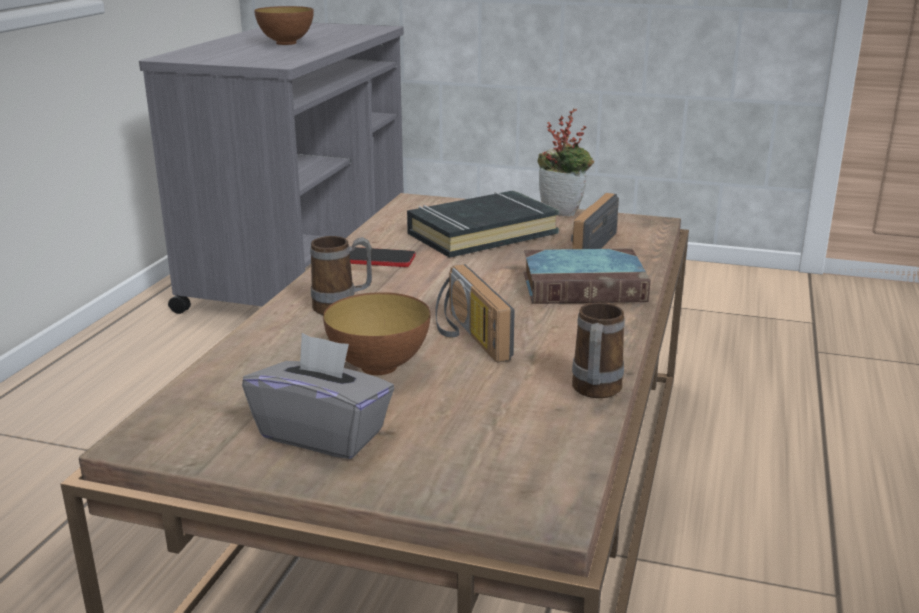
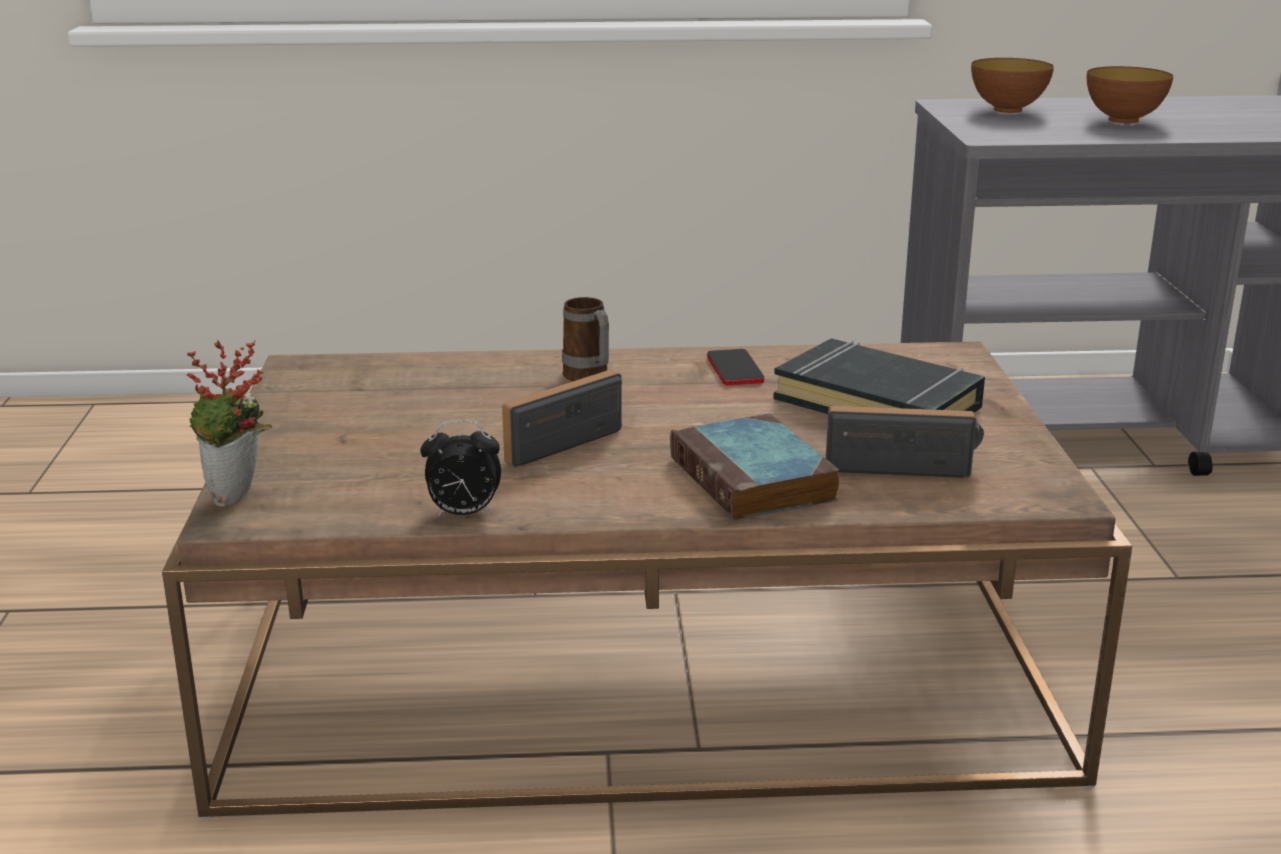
camera: 70 degrees right, 0 degrees up
grey tissue box [242,333,394,459] -> none
bowl [323,292,431,375] -> bowl moved to [971,58,1054,113]
potted plant [538,108,594,216] -> potted plant moved to [187,340,272,507]
mug [572,303,625,398] -> alarm clock [420,420,501,517]

